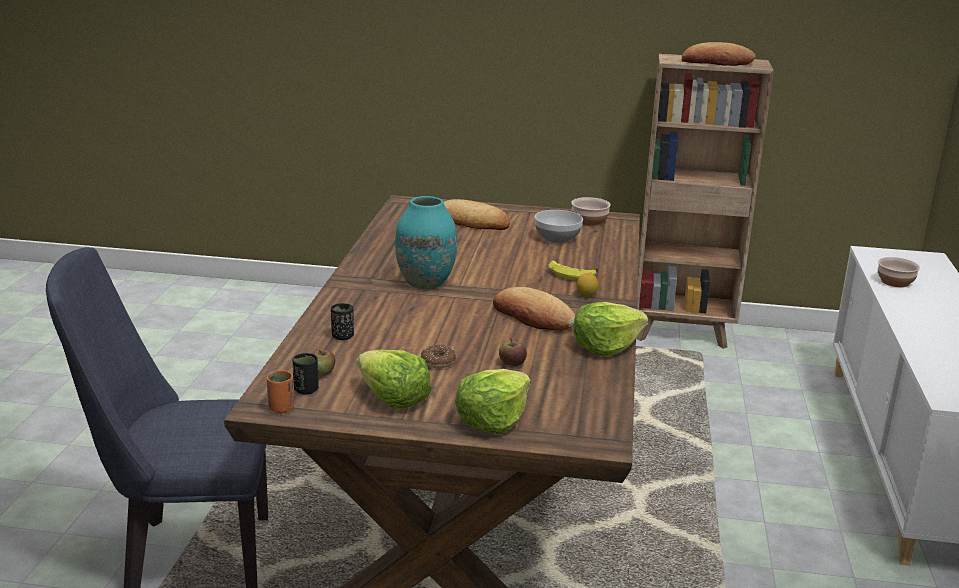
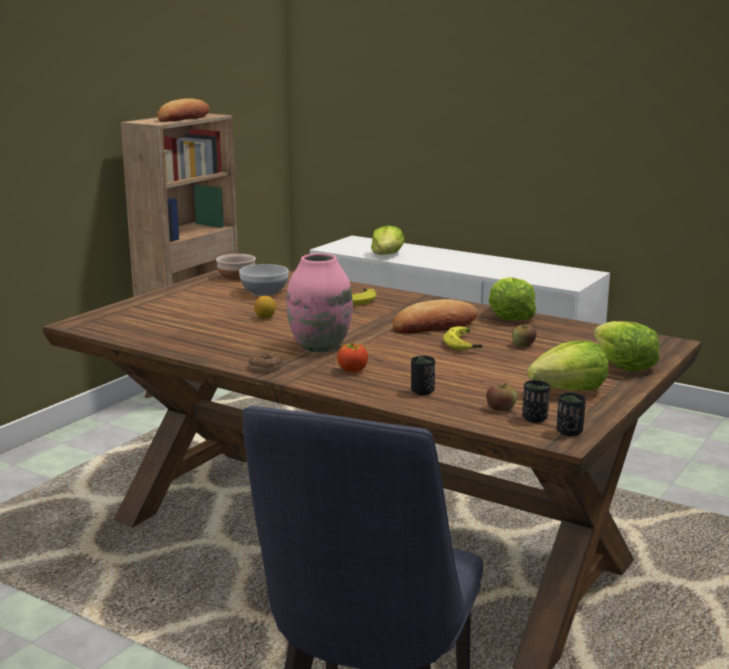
camera: 65 degrees left, 5 degrees down
orange cup [267,370,294,413] -> black cup [557,392,586,436]
turquoise vase [395,196,457,289] -> pink vase [286,253,353,353]
donut [421,345,456,368] -> donut moved to [248,352,283,372]
bread [444,199,510,230] -> none
lemon [576,273,598,297] -> lemon moved to [254,296,276,319]
bowl [878,257,920,287] -> lettuce [371,225,405,255]
none -> tomato [337,343,368,372]
none -> banana [443,326,483,350]

